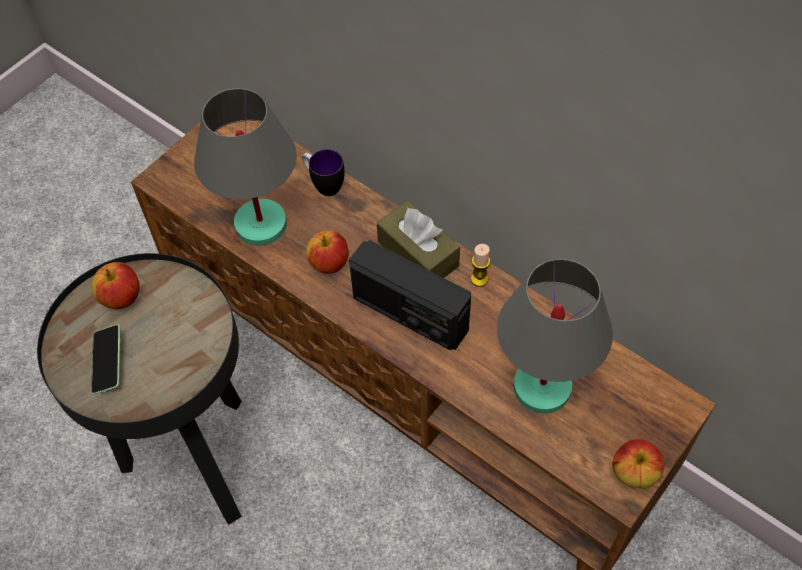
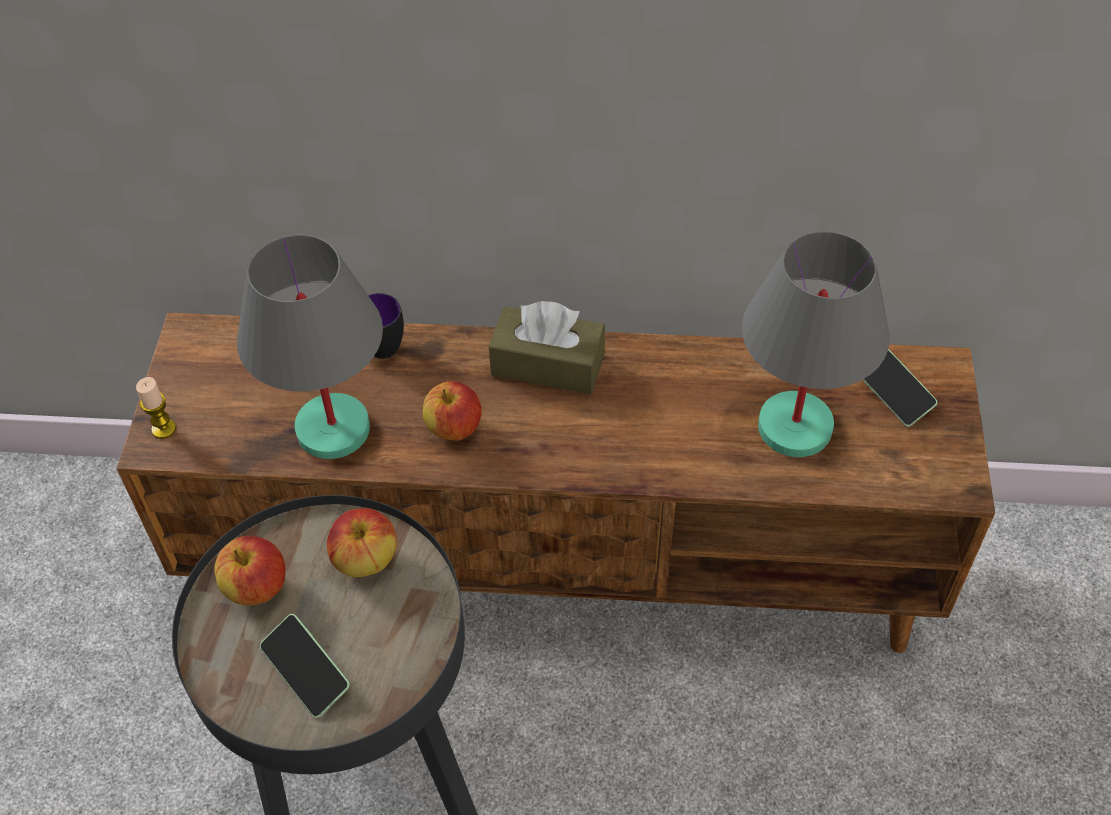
camera: 35 degrees left, 5 degrees down
radio [349,240,471,350] -> none
candle [471,244,490,287] -> candle moved to [136,377,176,439]
apple [613,439,665,488] -> apple moved to [327,508,397,577]
none -> phone [863,349,938,427]

